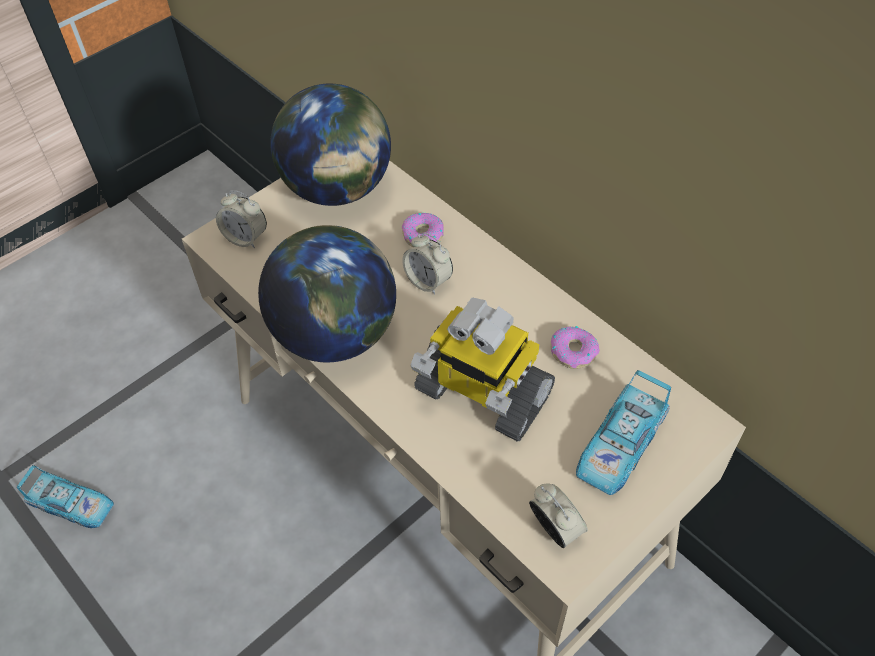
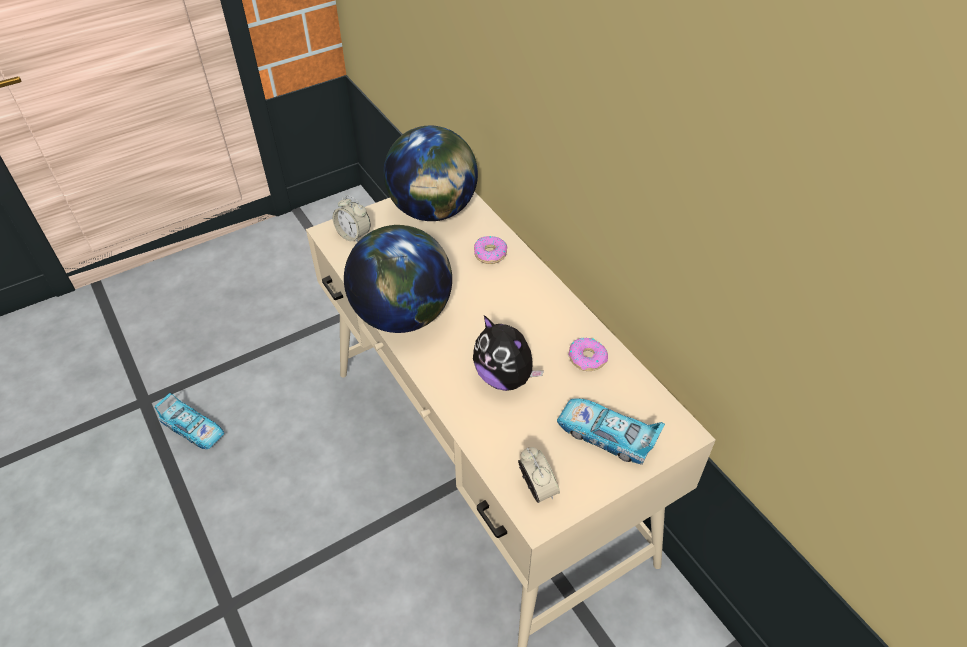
camera: 10 degrees right, 5 degrees down
alarm clock [402,233,453,295] -> none
toy robot [411,297,555,442] -> plush toy [473,315,544,391]
toy car [576,370,671,495] -> toy car turned 75 degrees clockwise [557,398,665,465]

